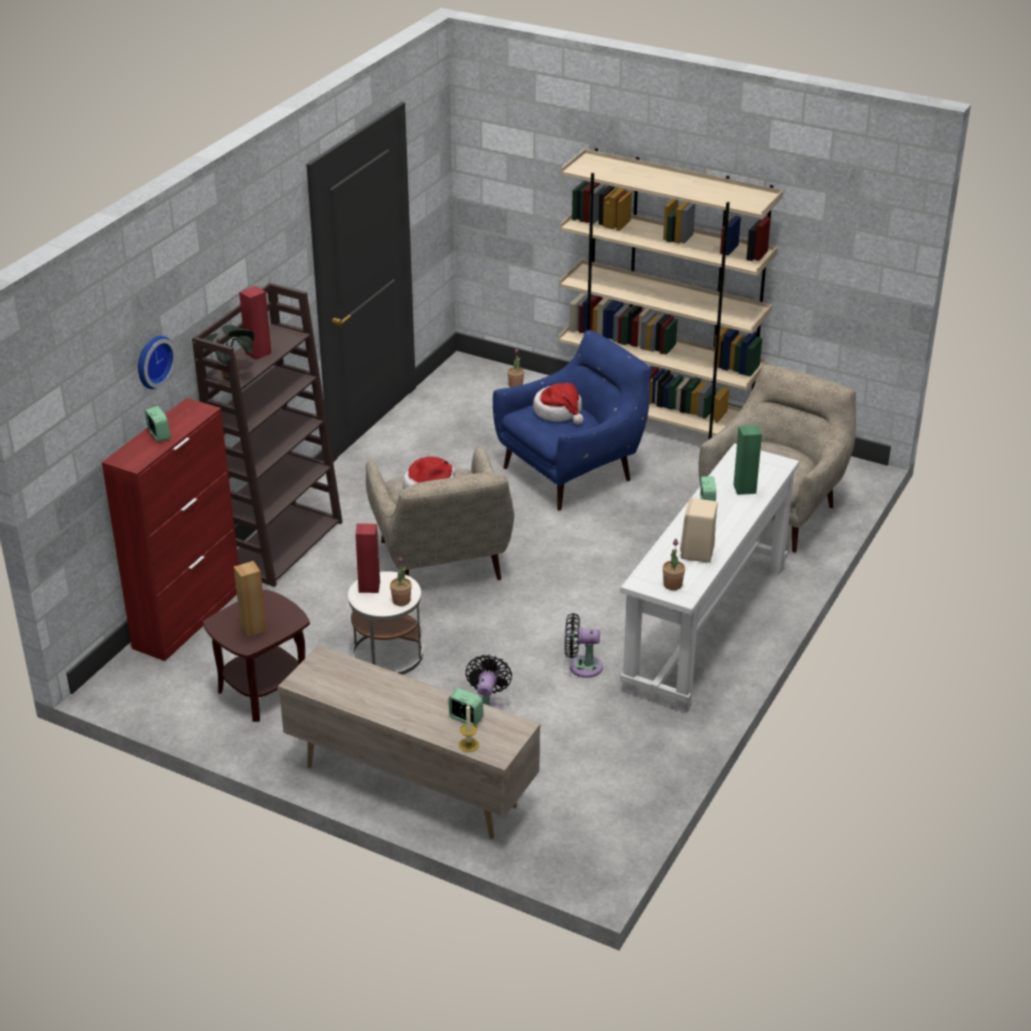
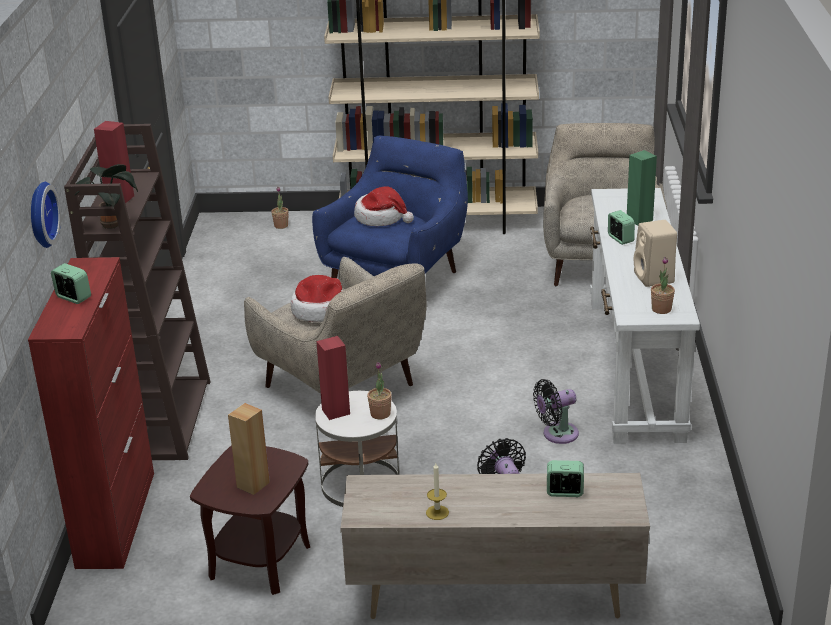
camera: 25 degrees left, 5 degrees down
candle [459,704,479,752] -> candle moved to [426,463,449,520]

